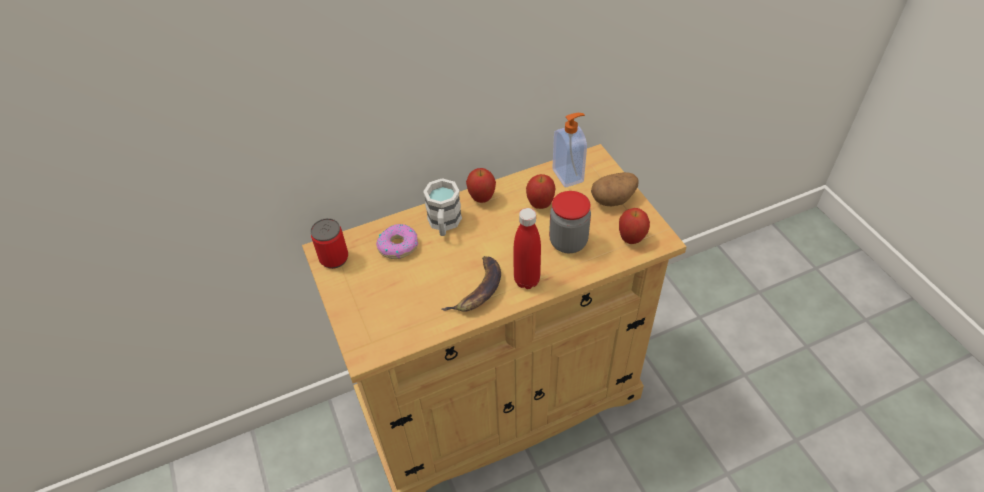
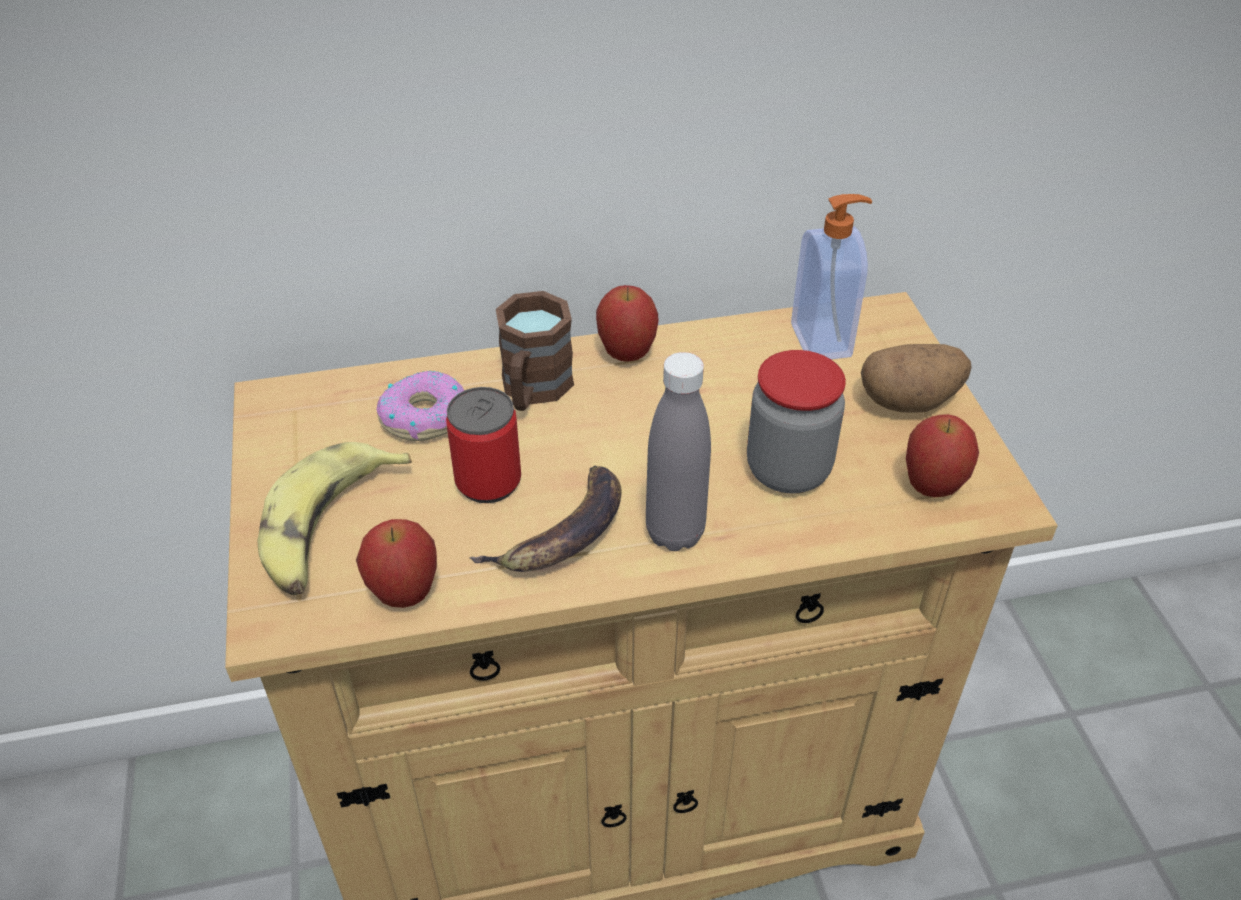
camera: 10 degrees right, 5 degrees down
can [311,218,348,269] -> can moved to [446,387,521,503]
white mug [423,178,462,236] -> brown mug [496,291,574,411]
red bottle [514,208,541,289] -> grey bottle [646,352,711,551]
apple [526,174,556,209] -> apple moved to [356,519,437,608]
none -> banana [258,442,412,595]

